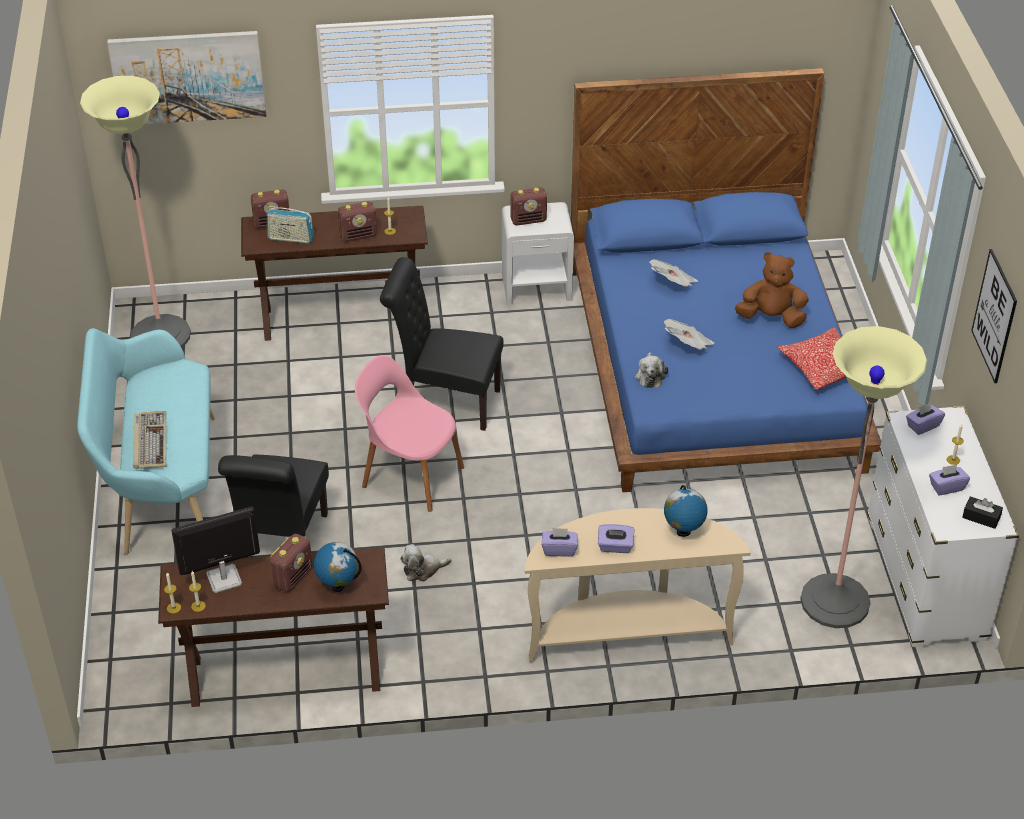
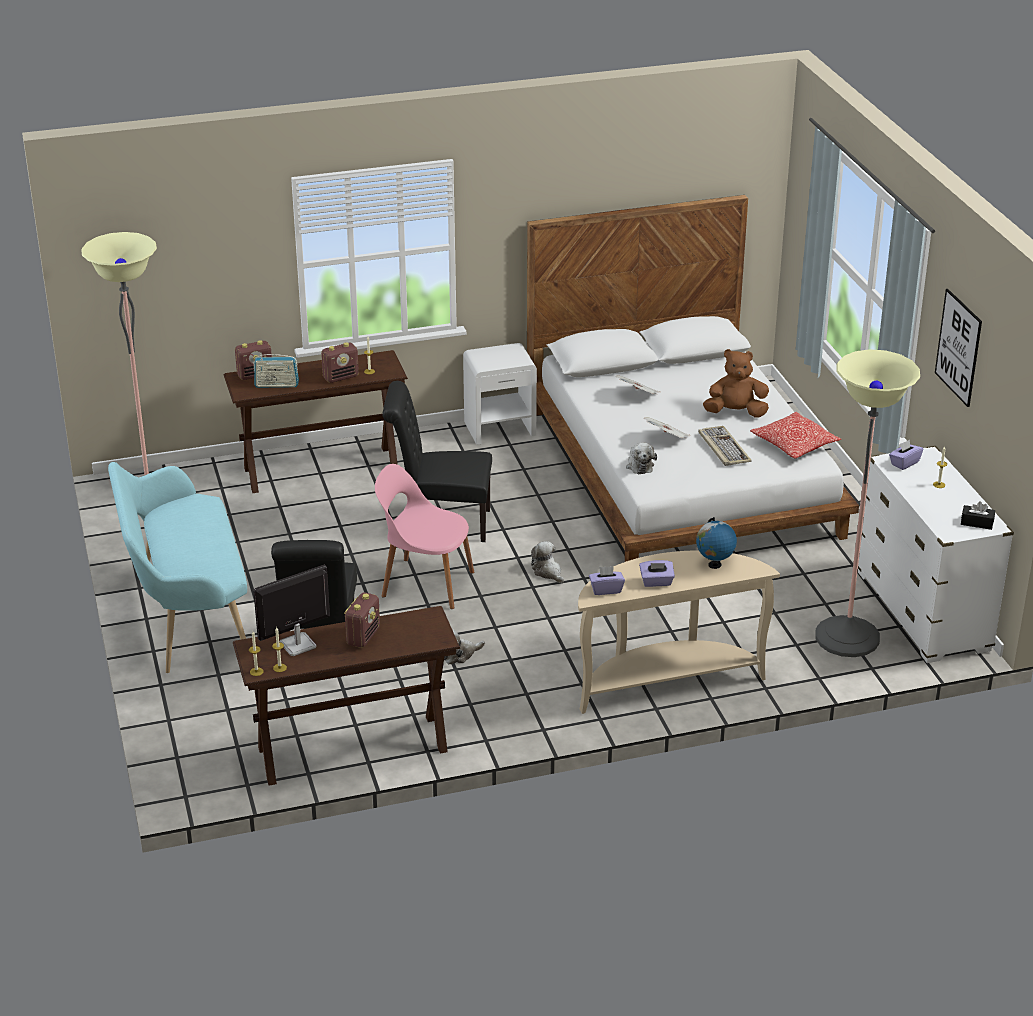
camera: 10 degrees left, 10 degrees down
picture [107,31,266,124] -> none
keyboard [133,411,166,469] -> keyboard moved to [698,426,751,466]
globe [314,542,362,592] -> none
radio [510,187,547,226] -> none
blue bed [571,68,881,492] -> white bed [527,195,859,562]
purple tissue box [929,465,970,495] -> none
none -> plush toy [531,541,564,583]

